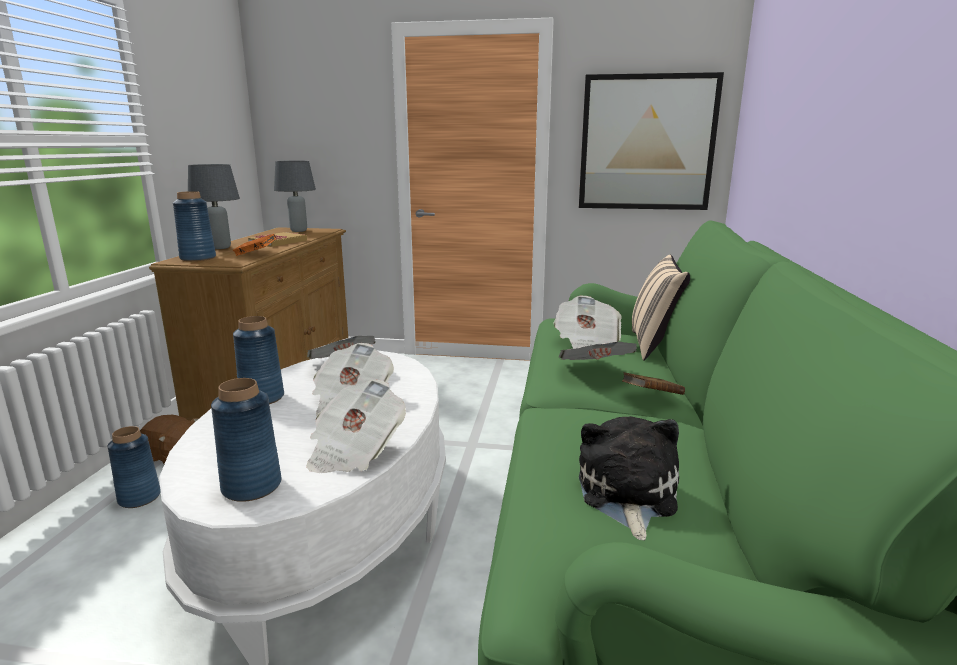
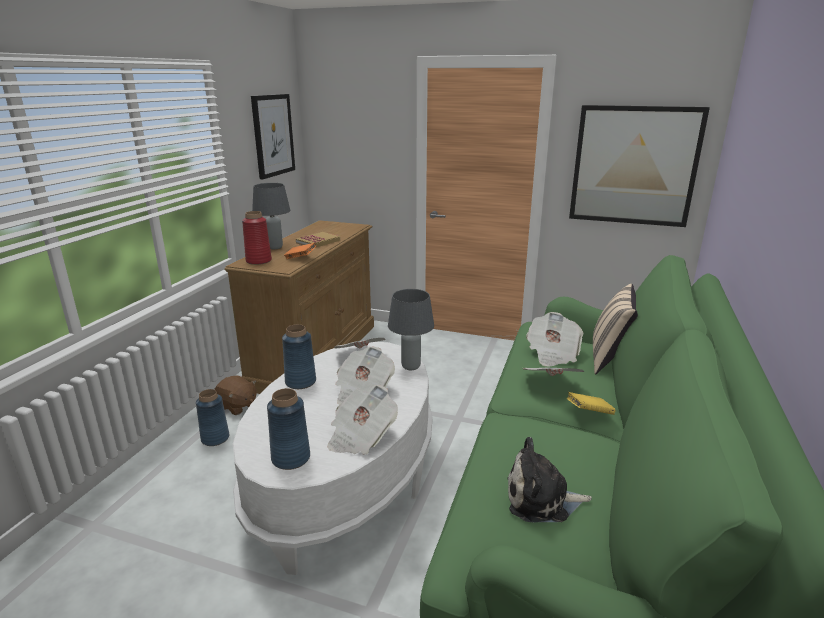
camera: 10 degrees right, 5 degrees up
blue vase [173,191,216,261] -> red vase [242,211,272,265]
grey table lamp [274,161,316,232] -> grey table lamp moved to [388,289,434,370]
plush toy [579,416,679,540] -> plush toy turned 105 degrees counterclockwise [508,437,592,522]
brown book [622,372,685,395] -> yellow book [567,392,615,415]
none -> picture [251,94,295,179]

